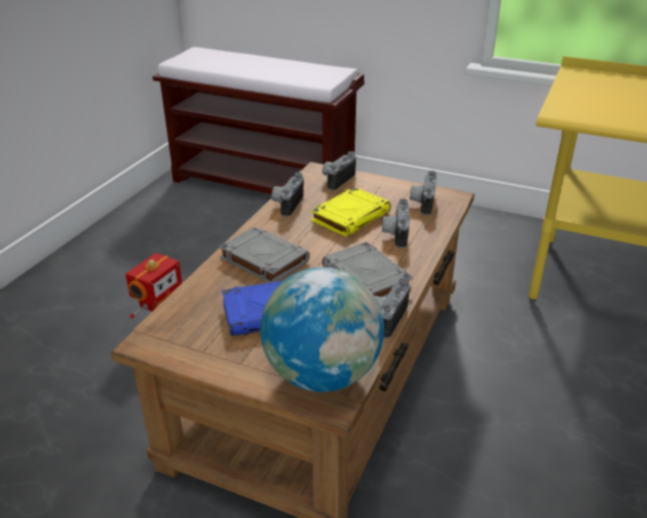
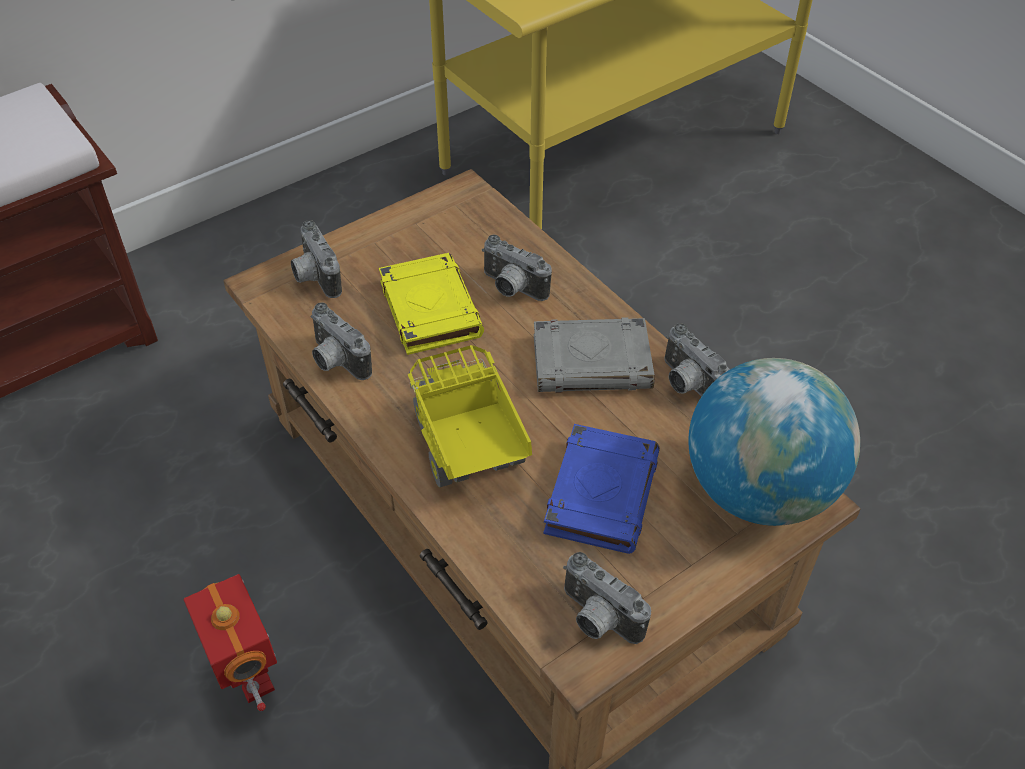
camera: 60 degrees left, 15 degrees up
grey book [219,226,310,283] -> toy truck [408,345,532,487]
camera [409,171,437,215] -> camera moved to [563,552,651,644]

